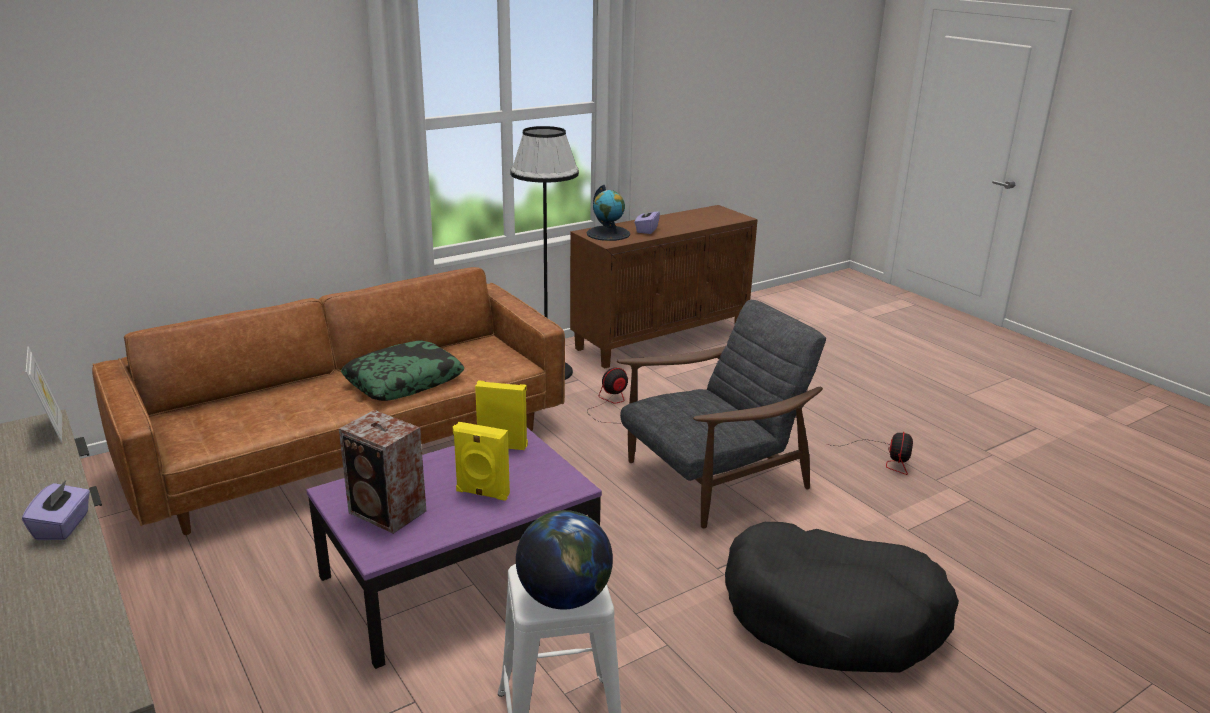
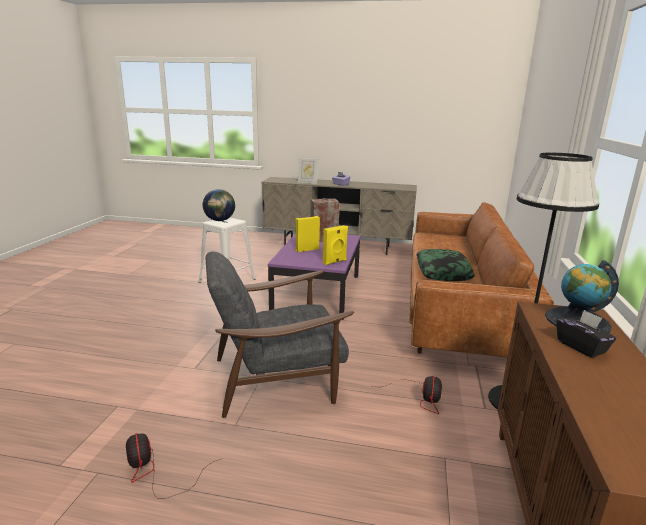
camera: 135 degrees right, 5 degrees down
picture frame [26,346,62,443] -> picture frame moved to [297,156,319,184]
grey armchair [617,300,826,528] -> grey armchair turned 60 degrees clockwise [206,252,354,418]
purple tissue box [634,205,660,234] -> black tissue box [557,310,616,358]
black dog bed [725,522,959,672] -> none

